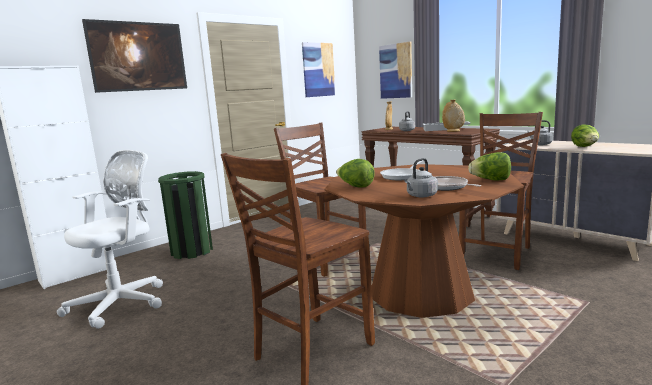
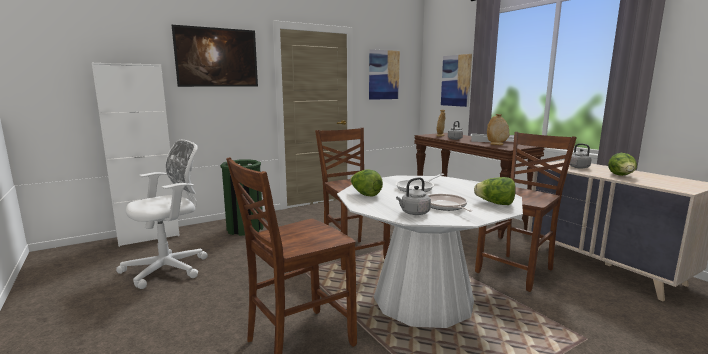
camera: 10 degrees right, 0 degrees up
brown dining table [324,164,524,318] -> white dining table [337,175,523,328]

